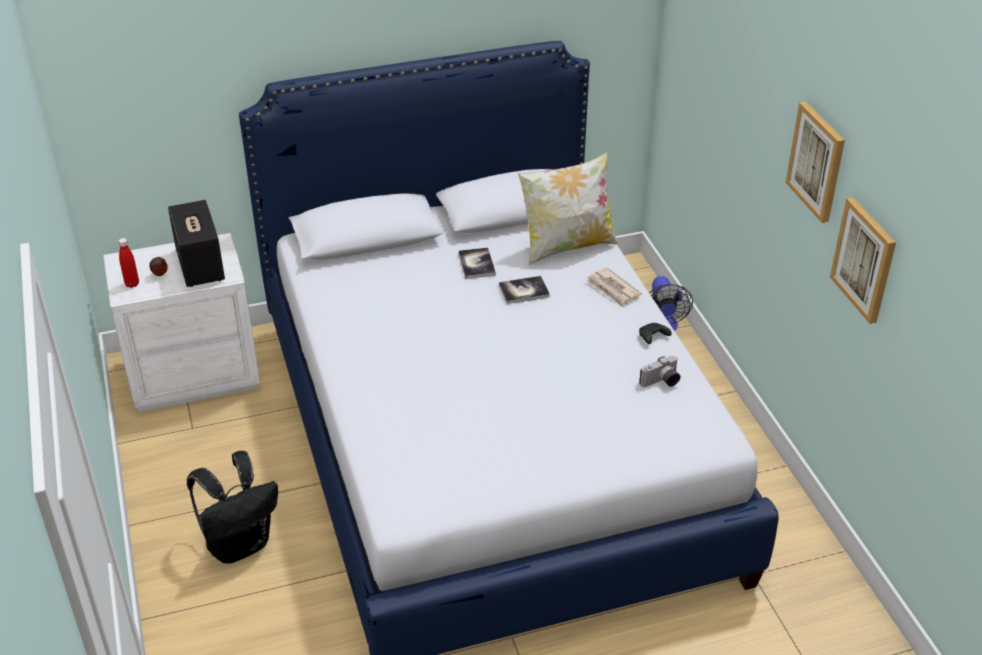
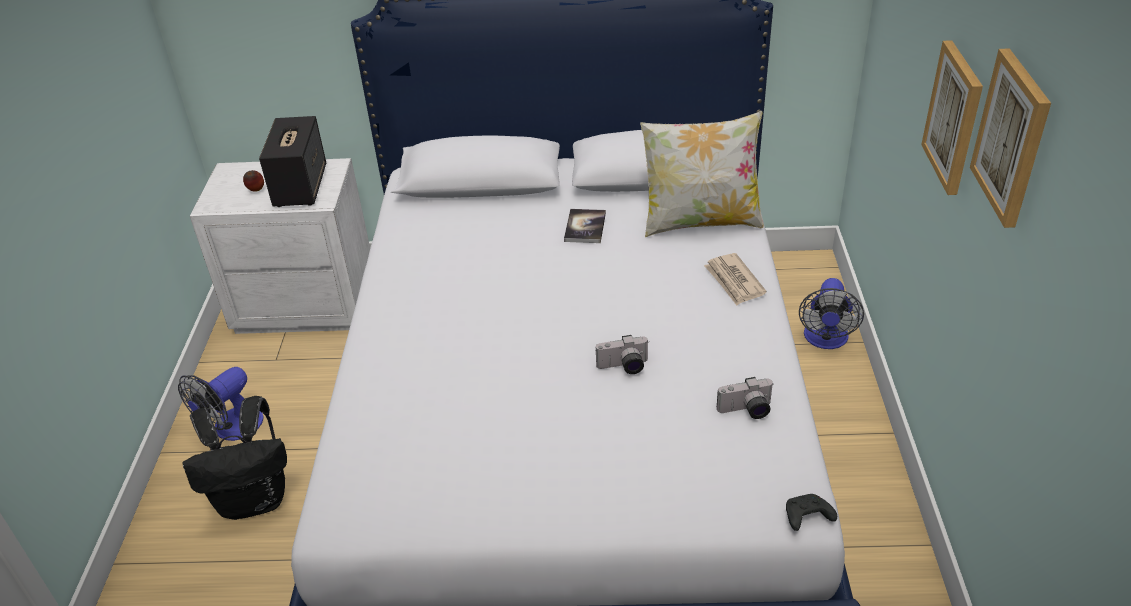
camera: 20 degrees right, 0 degrees up
red bottle [118,238,139,288] -> none
book [499,276,550,304] -> none
black game controller [639,323,672,344] -> black game controller moved to [786,494,837,531]
picture [830,197,896,324] -> picture moved to [921,40,983,195]
none -> fan [178,367,264,441]
none -> camera [596,335,649,374]

